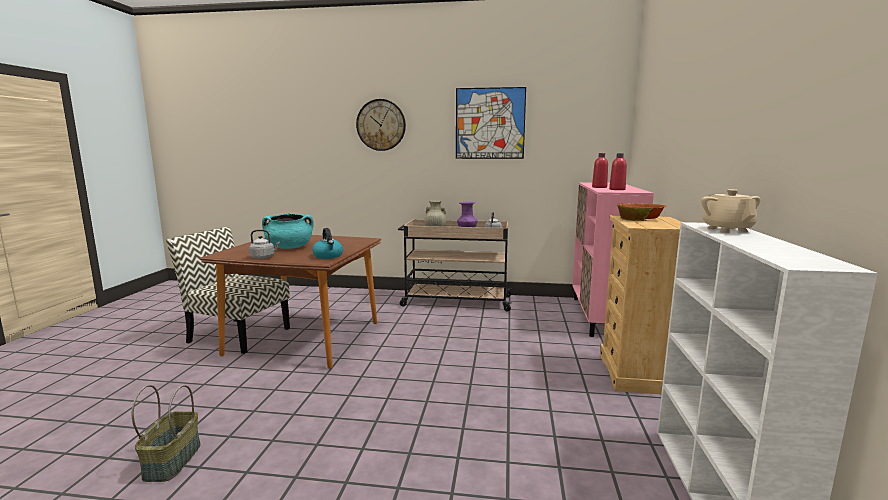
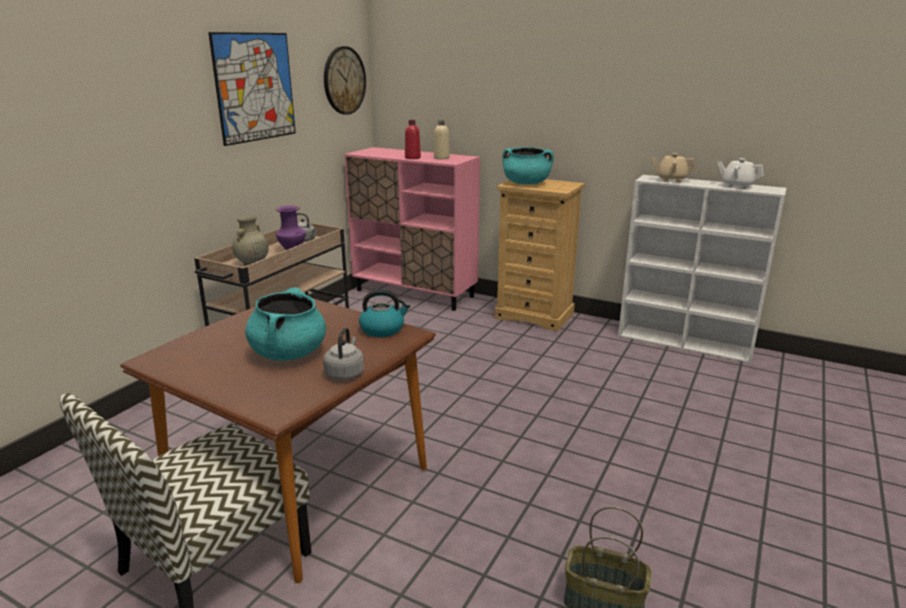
camera: 70 degrees left, 10 degrees up
wall clock [356,99,406,151] -> wall clock moved to [324,46,366,115]
red bottle [609,153,627,190] -> beige bottle [434,120,450,159]
bowl [618,203,667,221] -> turquoise cooking pot [502,147,554,185]
none -> white teapot [718,158,764,189]

